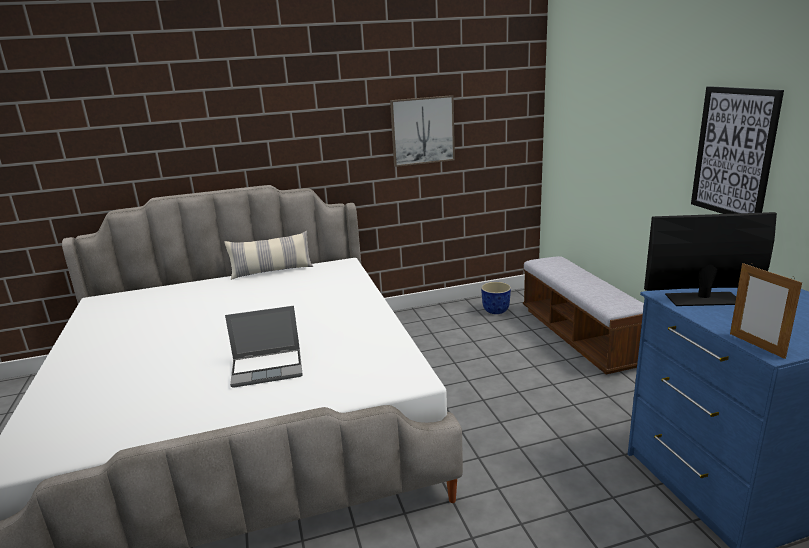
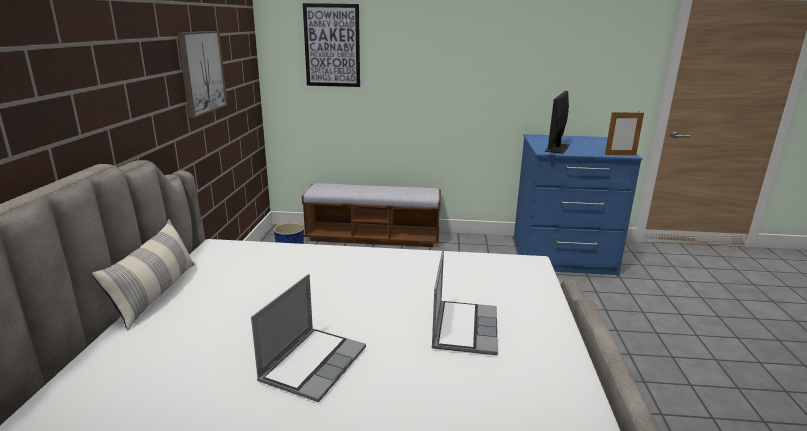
camera: 70 degrees left, 0 degrees up
picture [691,86,784,214] -> picture moved to [303,3,360,87]
none -> laptop [251,274,366,402]

